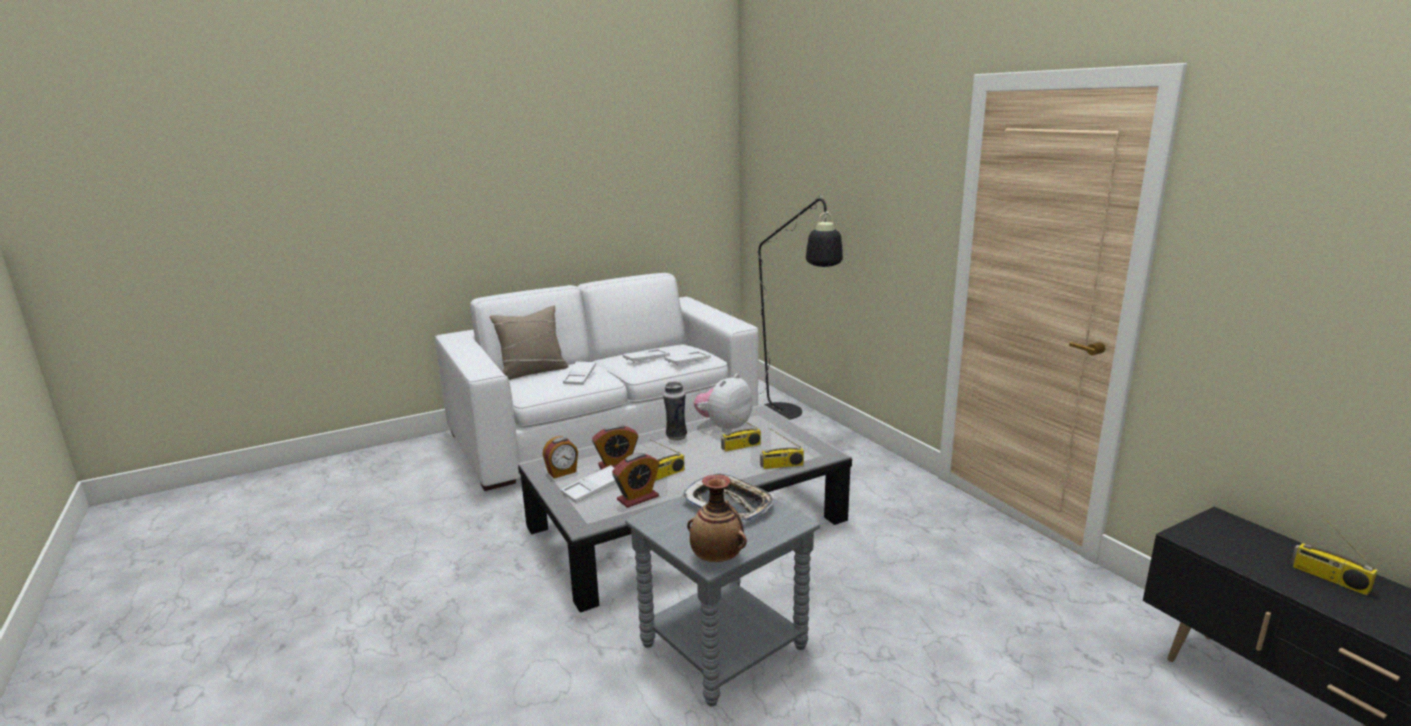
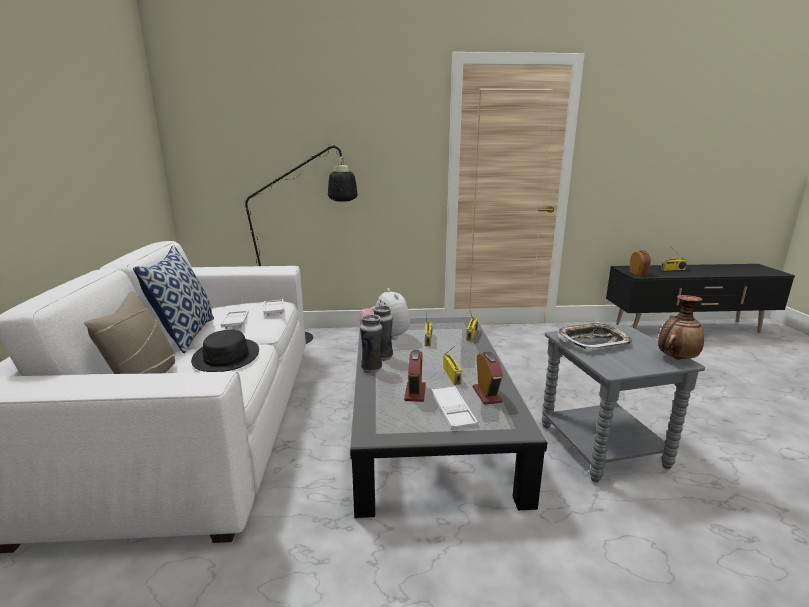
camera: 65 degrees left, 0 degrees up
alarm clock [543,436,578,479] -> alarm clock moved to [630,251,651,275]
white tray [563,361,596,385] -> black hat [191,330,259,372]
none -> pillow [133,245,214,353]
none -> vase [360,314,382,373]

